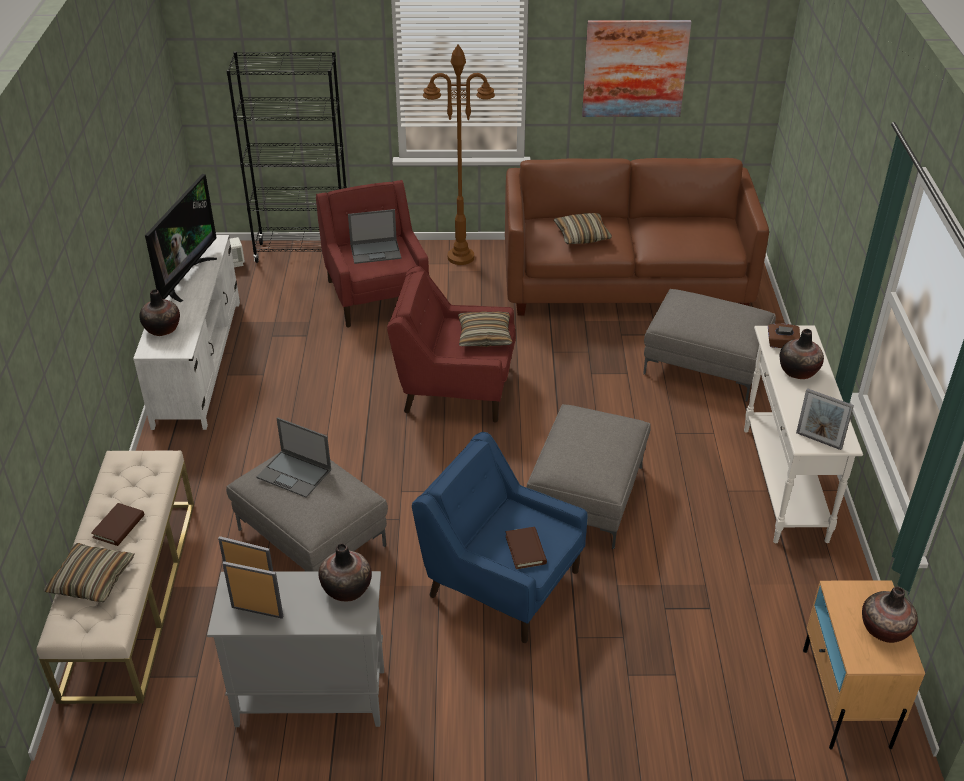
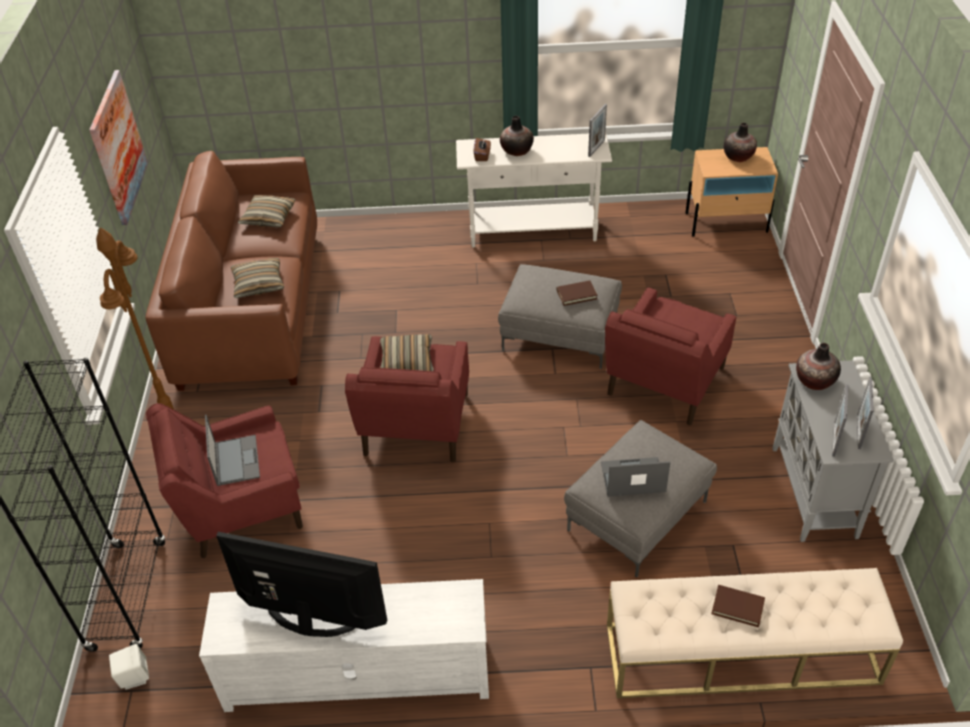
camera: 90 degrees left, 5 degrees up
pillow [44,543,134,602] -> pillow moved to [238,195,295,227]
vase [139,289,180,336] -> none
laptop [257,417,331,498] -> laptop turned 120 degrees counterclockwise [601,457,670,497]
blue armchair [412,432,587,643] -> red armchair [605,288,736,426]
brown book [505,527,547,569] -> brown book moved to [557,281,598,306]
grey ottoman [643,289,776,402] -> none

